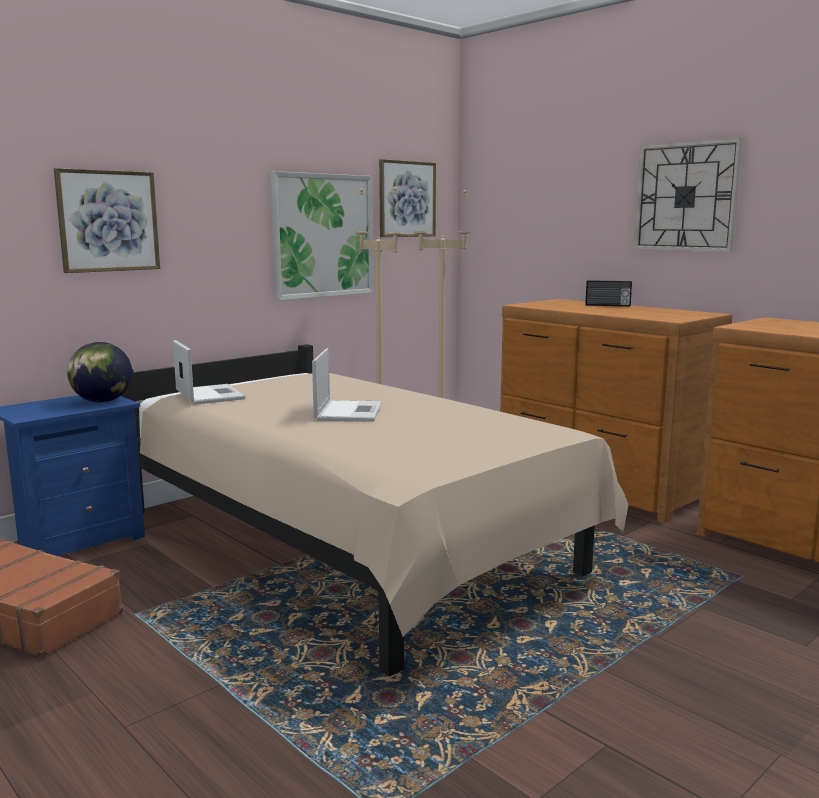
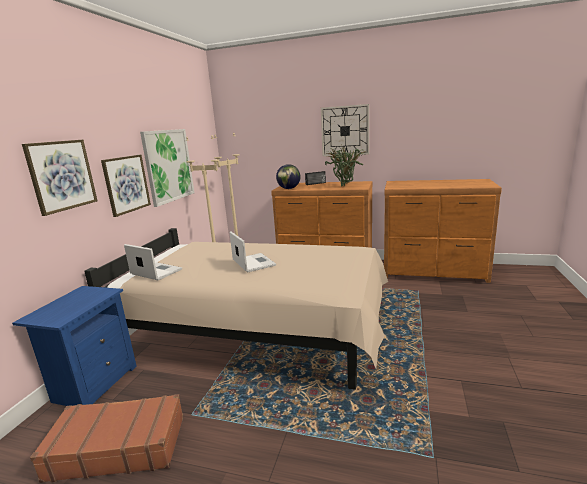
camera: 30 degrees left, 5 degrees up
globe [67,342,132,403] -> globe moved to [276,164,300,189]
picture [379,159,436,237] -> picture moved to [101,155,151,217]
none -> potted plant [325,144,365,187]

